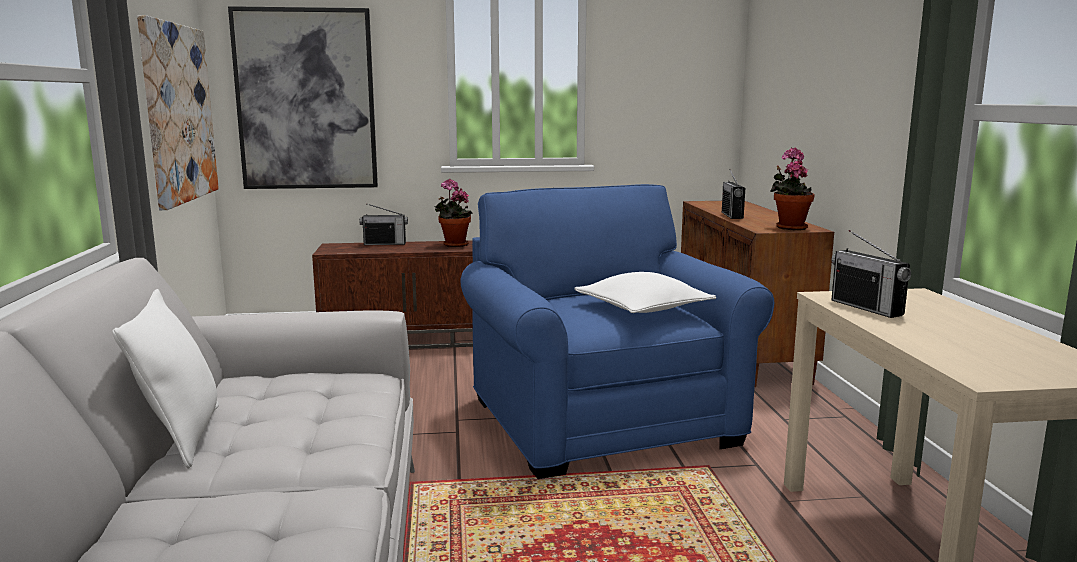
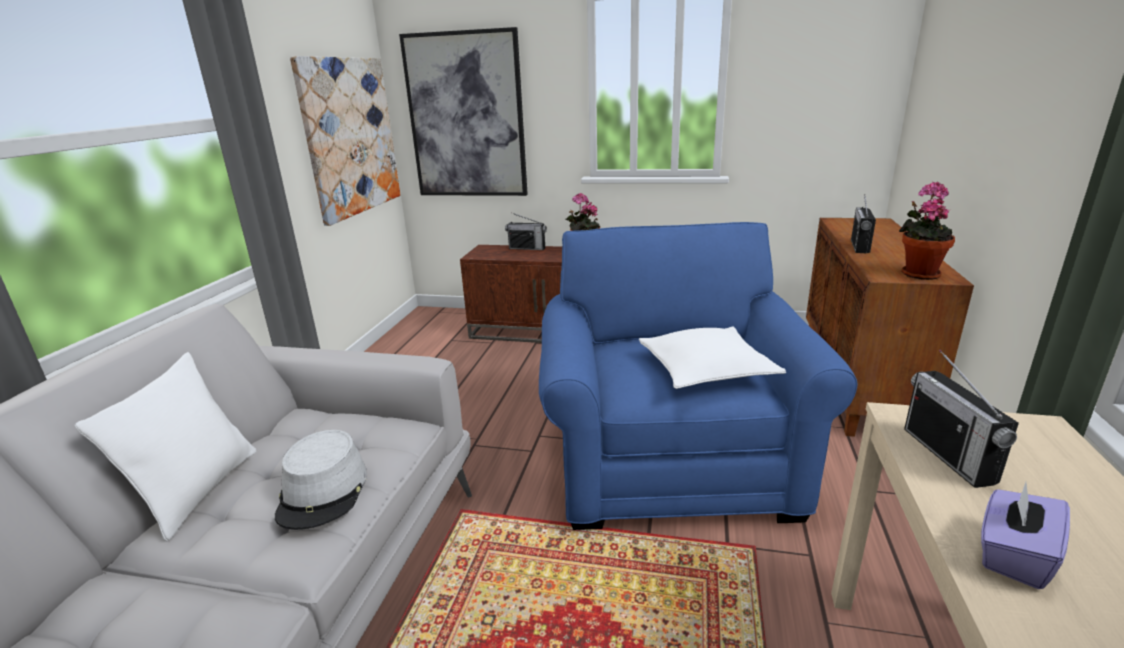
camera: 20 degrees right, 10 degrees up
none -> grey hat [275,430,367,530]
none -> purple tissue box [981,482,1070,589]

